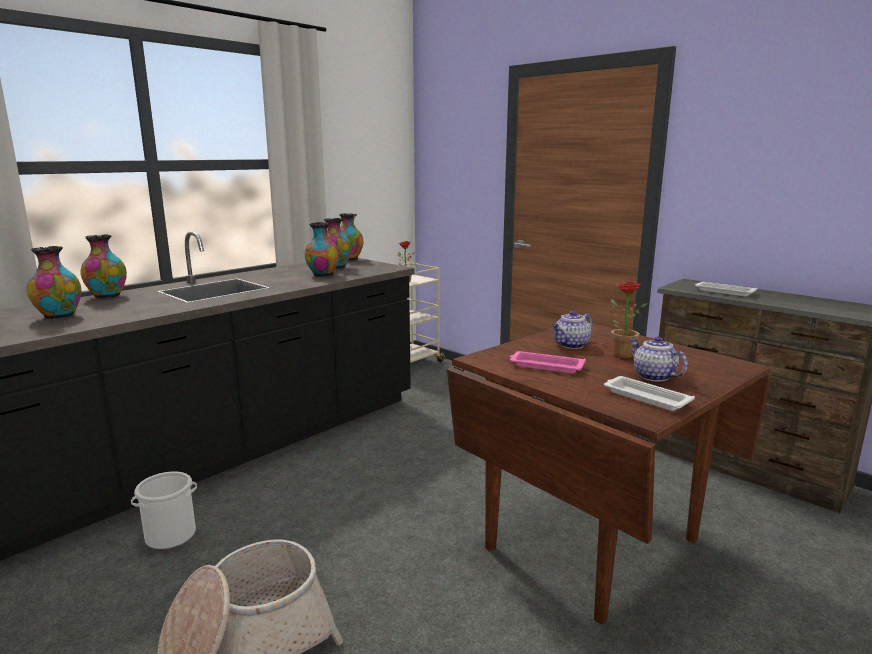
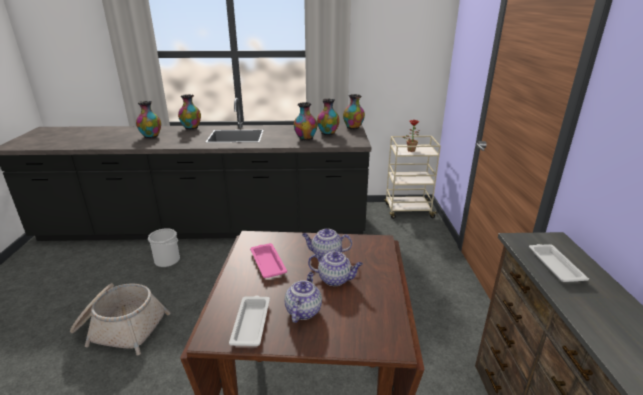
camera: 45 degrees right, 10 degrees up
potted plant [611,282,647,358] -> teapot [308,251,363,286]

